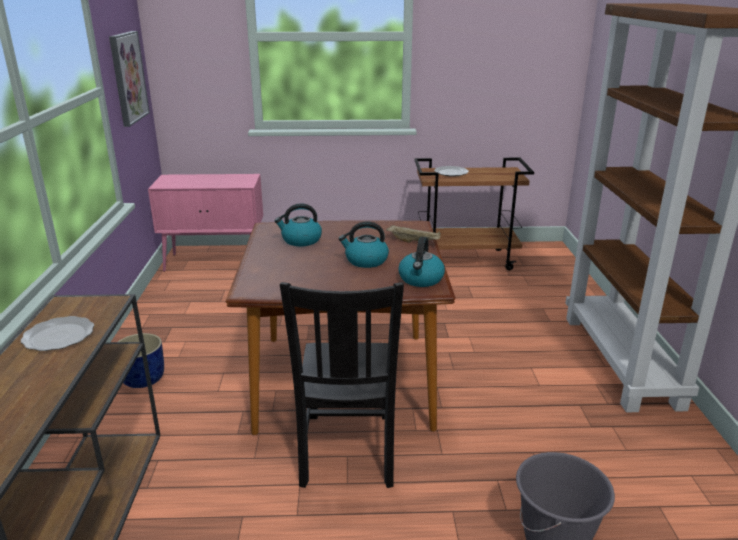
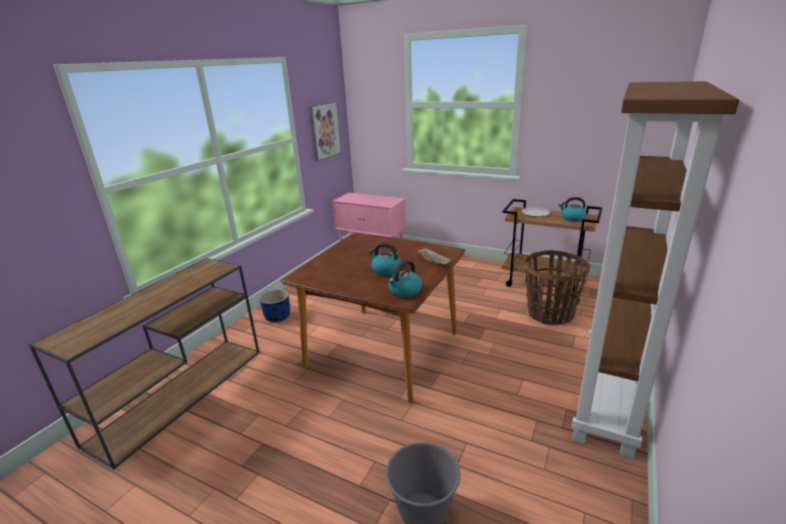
camera: 30 degrees right, 0 degrees up
plate [21,316,94,351] -> none
kettle [274,204,322,246] -> kettle moved to [559,197,587,222]
black chair [280,282,404,488] -> none
none -> basket [524,250,590,325]

